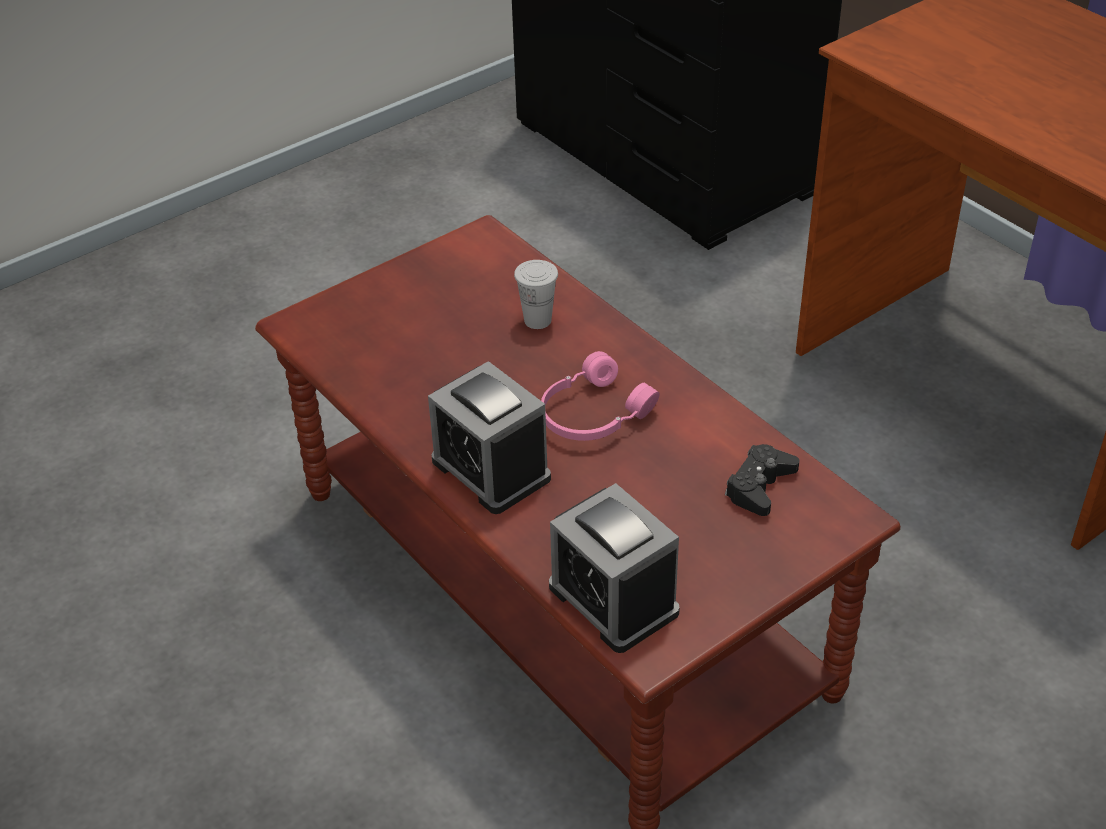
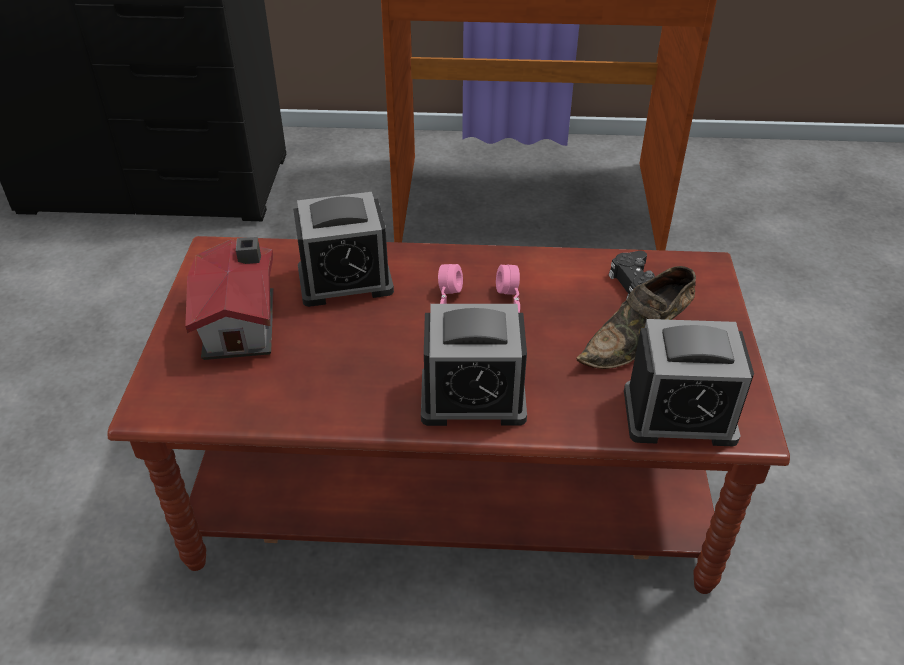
camera: 50 degrees left, 0 degrees up
white cup [514,260,558,329] -> alarm clock [293,192,394,307]
none -> toy house [185,237,274,360]
none -> brown shoe [576,266,696,369]

